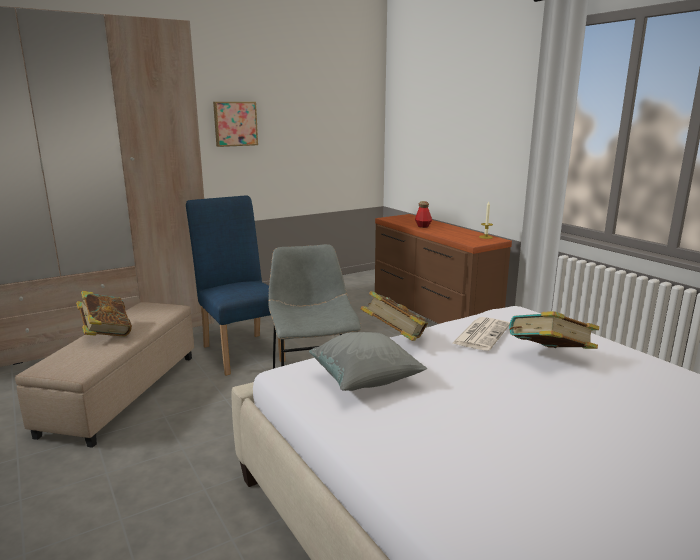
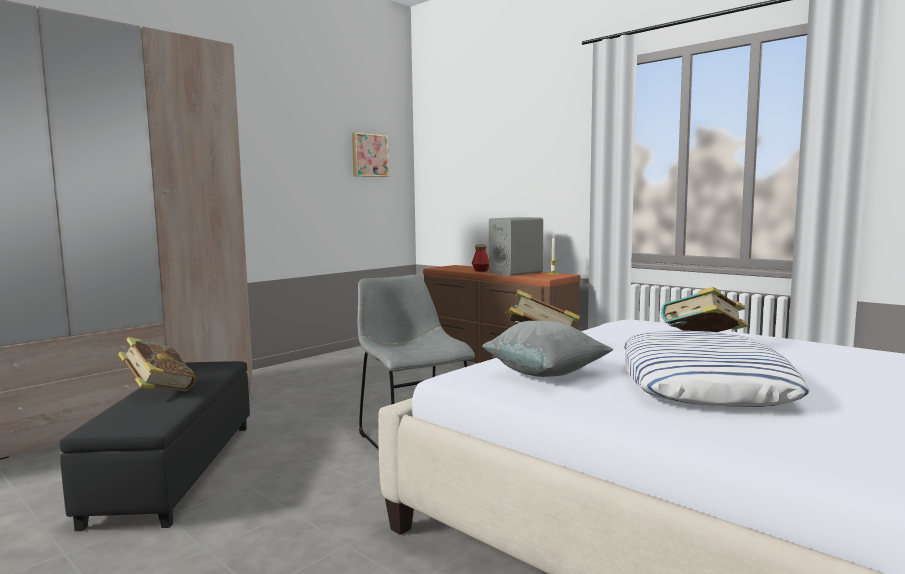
camera: 15 degrees left, 10 degrees down
beige ottoman [15,302,194,448] -> black ottoman [60,361,250,531]
blue chair [186,195,286,375] -> none
picture [213,102,258,147] -> picture moved to [352,132,389,177]
newspaper [452,317,510,351] -> none
none -> grey speaker [489,217,543,276]
none -> pillow [624,331,810,407]

